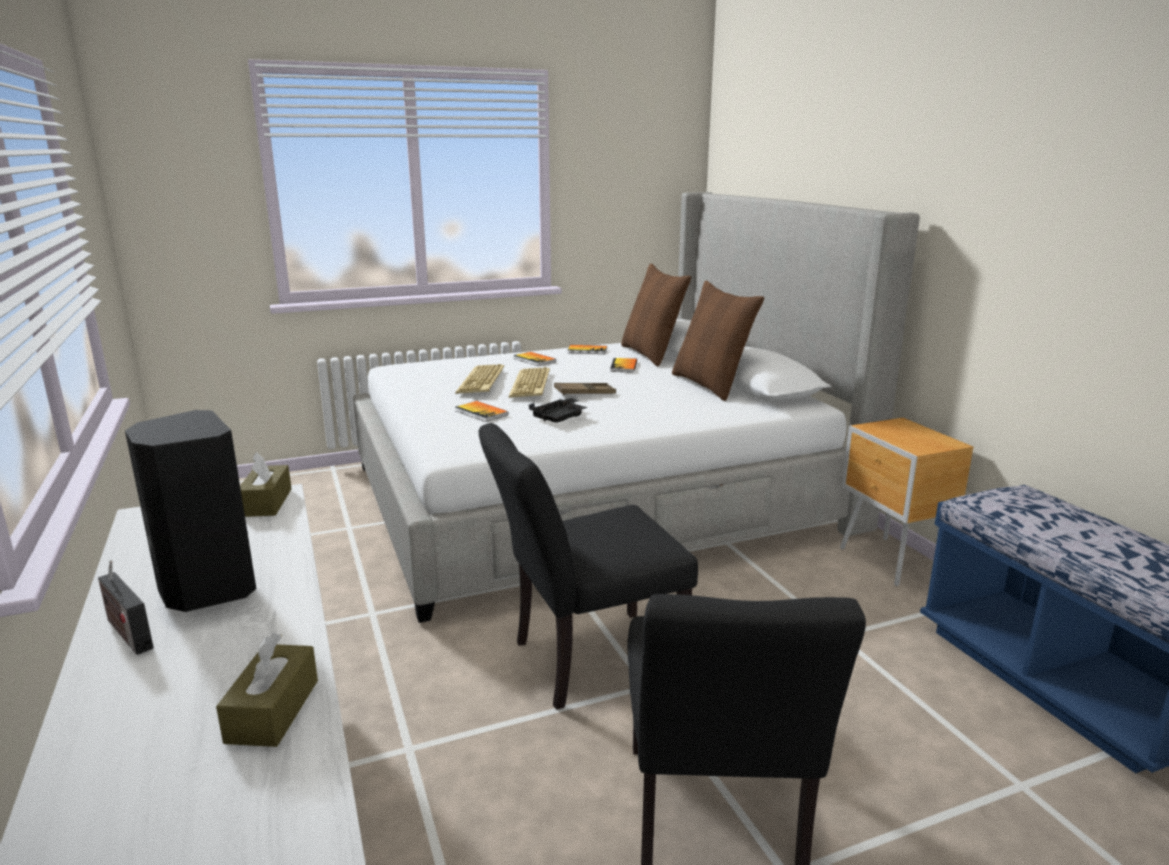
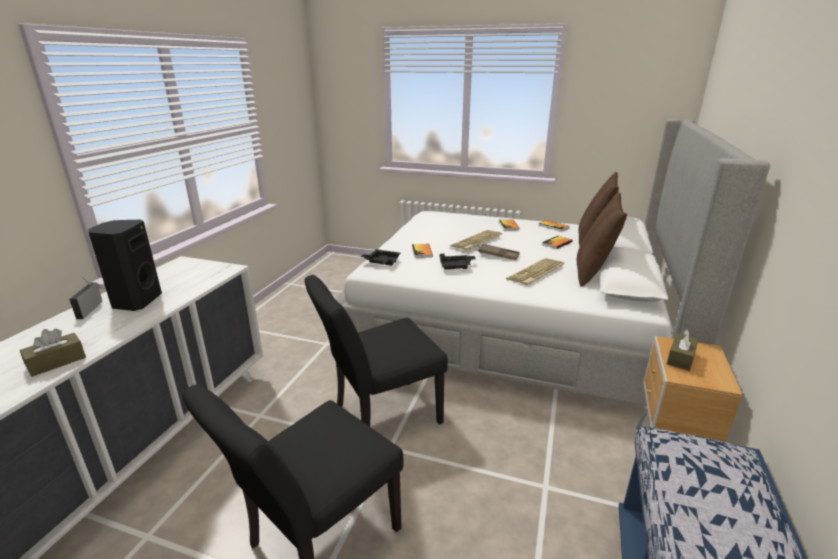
camera: 40 degrees right, 5 degrees up
brown tissue box [240,452,292,517] -> brown tissue box moved to [667,329,699,371]
keyboard [455,364,504,394] -> keyboard moved to [506,258,565,285]
black chair [478,423,698,710] -> black chair turned 45 degrees counterclockwise [305,275,448,427]
none -> black tray [361,249,401,266]

